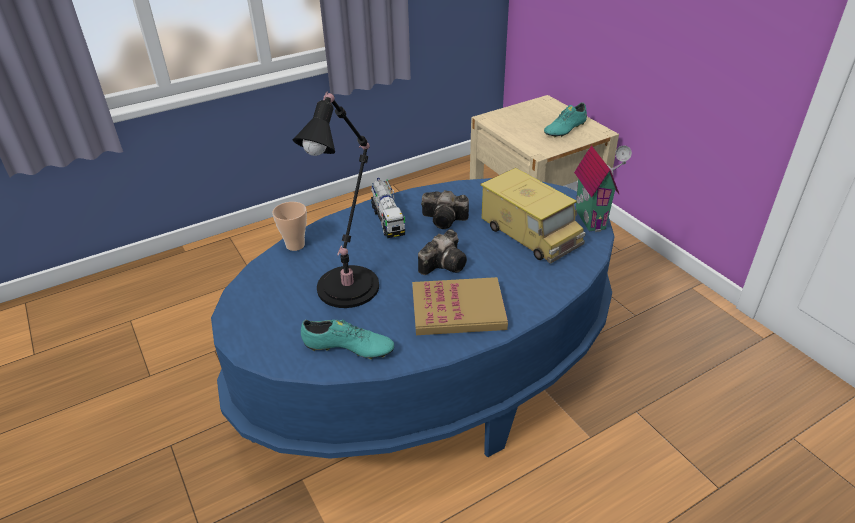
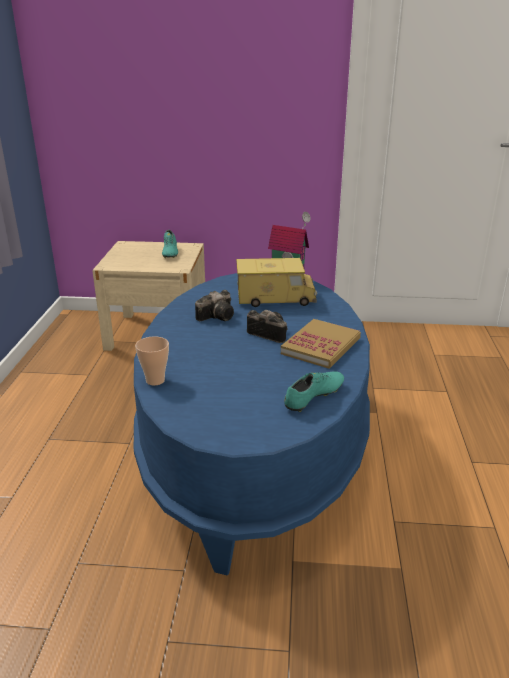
camera: 55 degrees left, 10 degrees down
black table lamp [293,91,379,308] -> none
toy truck [371,178,405,238] -> none
camera [418,229,467,275] -> camera turned 45 degrees counterclockwise [247,310,287,343]

